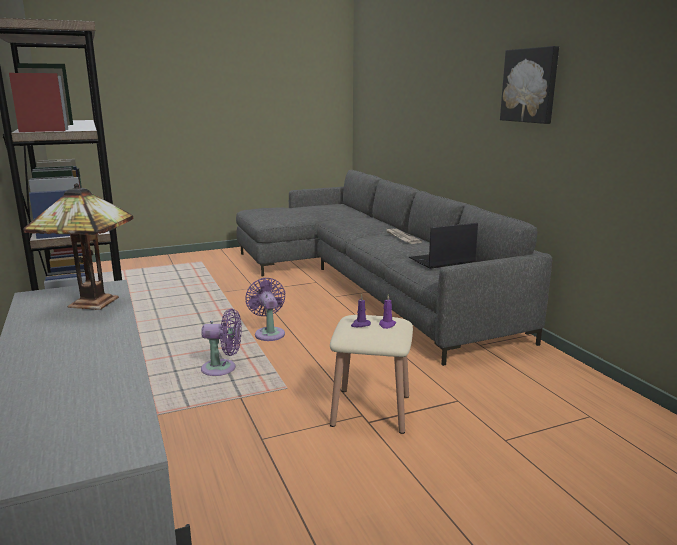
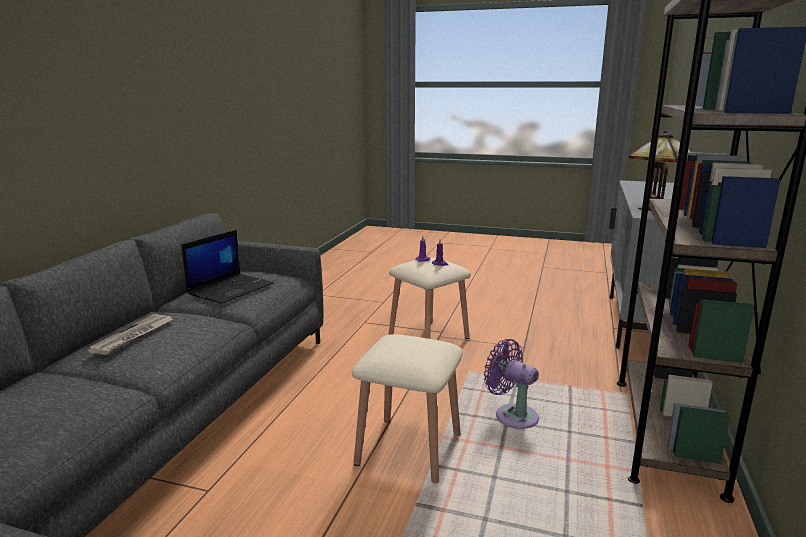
camera: 140 degrees left, 0 degrees up
purple fan [245,278,286,341] -> beige stool [352,334,463,483]
laptop [409,223,478,269] -> laptop turned 75 degrees counterclockwise [181,230,274,304]
picture [500,46,559,124] -> none

